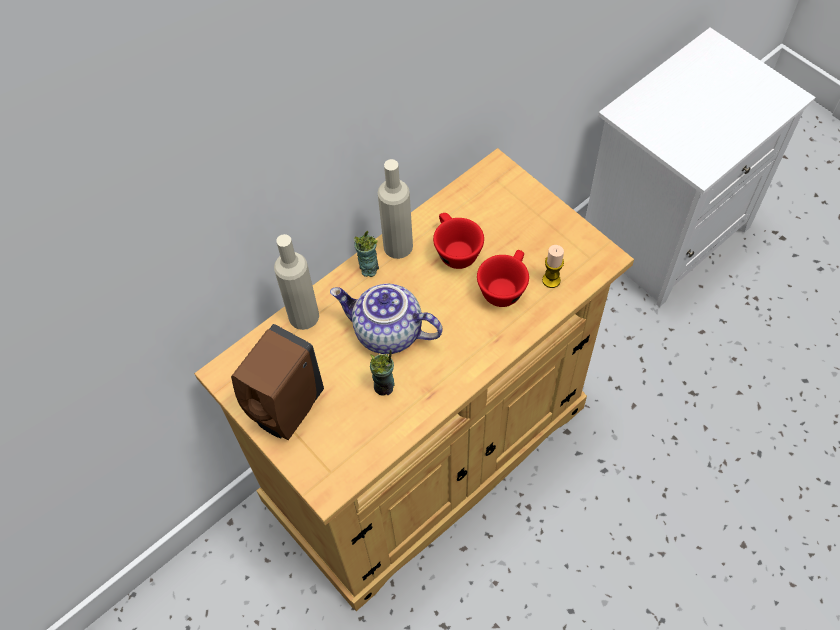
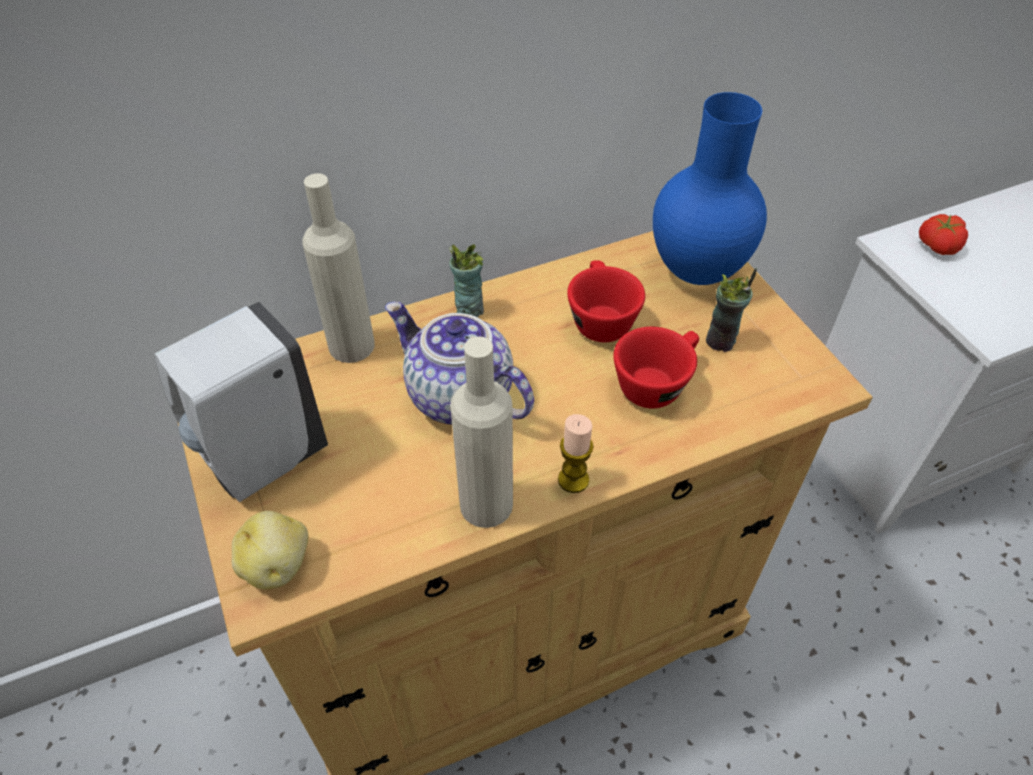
camera: 15 degrees right, 10 degrees down
brown soap dispenser [231,324,324,440] -> white soap dispenser [154,302,328,502]
cup [370,349,395,396] -> cup moved to [706,268,757,352]
beige bottle [378,159,413,259] -> beige bottle moved to [450,336,513,528]
candle [542,245,564,288] -> candle moved to [558,414,594,493]
none -> potato [232,511,308,589]
none -> blue vase [653,92,767,285]
none -> tomato [919,214,968,255]

